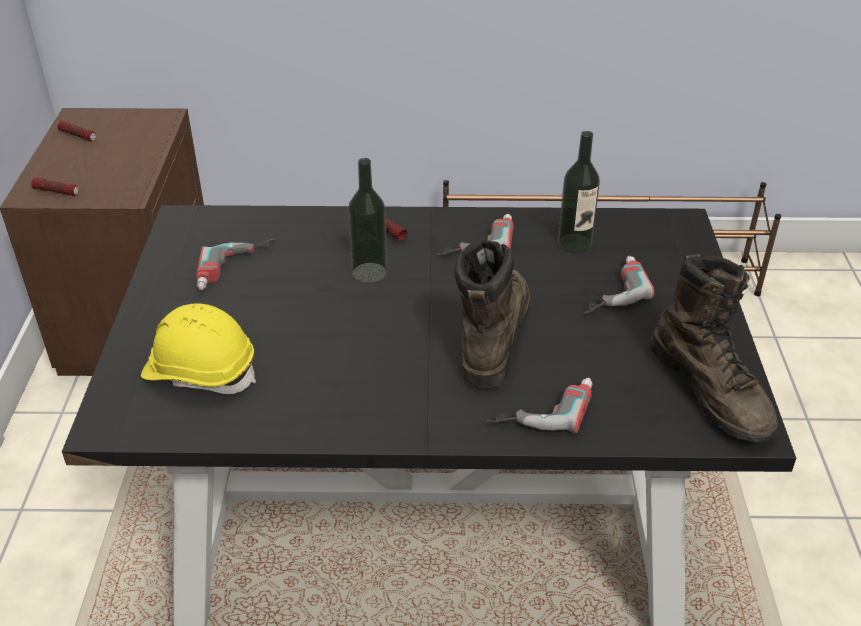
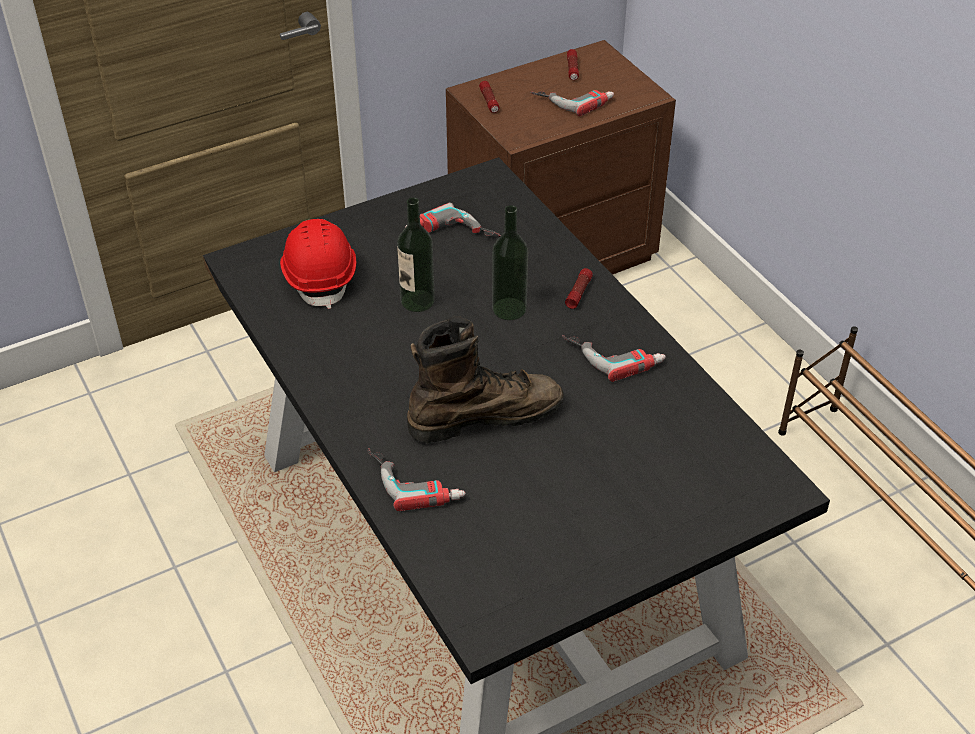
camera: 60 degrees right, 5 degrees up
yellow hard hat [141,304,256,394] -> red hard hat [280,219,356,309]
bottle [558,131,600,253] -> bottle moved to [397,197,435,312]
power drill [584,256,654,314] -> power drill moved to [531,90,614,116]
brown boot [649,254,778,443] -> none

